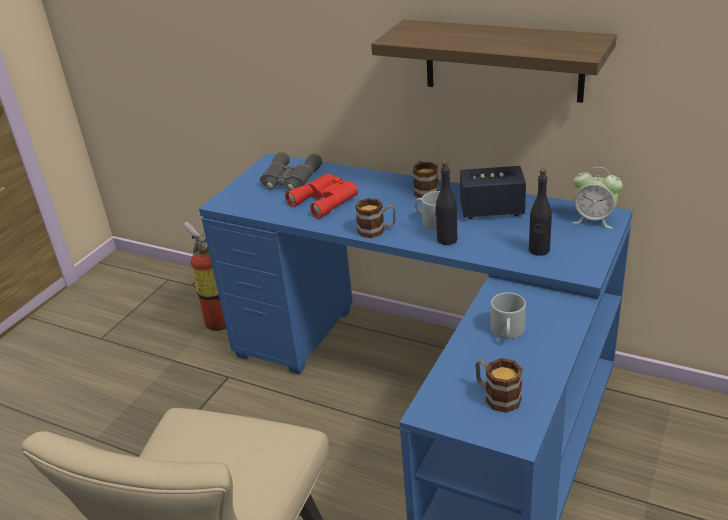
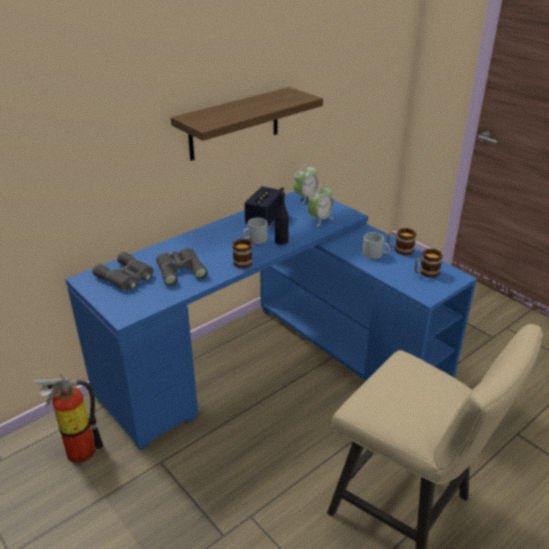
camera: 70 degrees left, 0 degrees up
red binoculars [285,174,358,219] -> grey binoculars [156,248,208,286]
mug [413,161,439,198] -> mug moved to [388,228,417,256]
black bottle [529,169,552,256] -> alarm clock [308,185,334,226]

